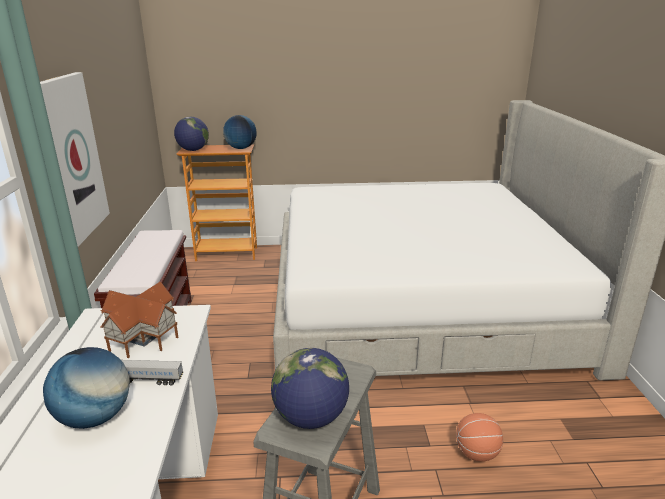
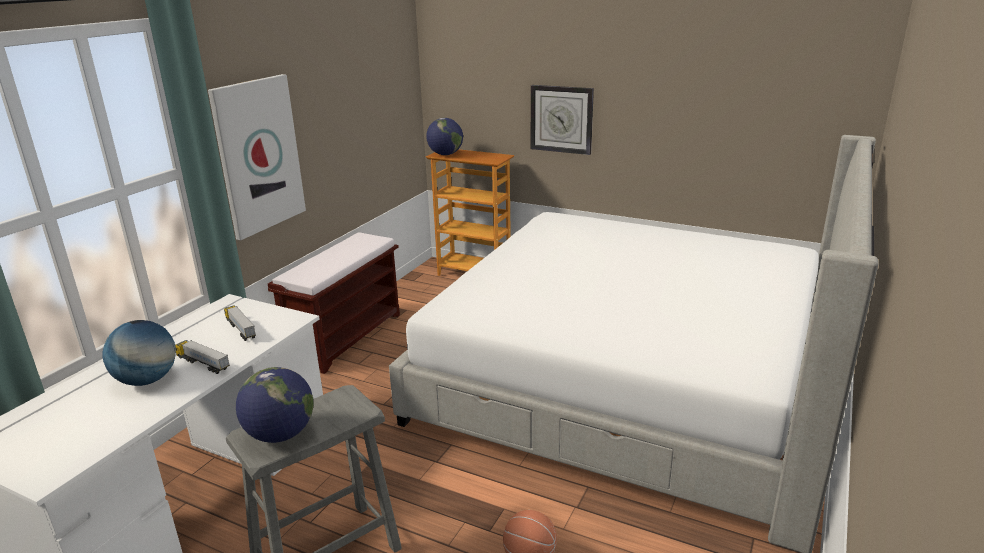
camera: 30 degrees right, 0 degrees up
toy house [101,282,179,358] -> toy truck [224,305,256,341]
globe [223,115,256,149] -> none
none -> wall clock [531,85,594,155]

